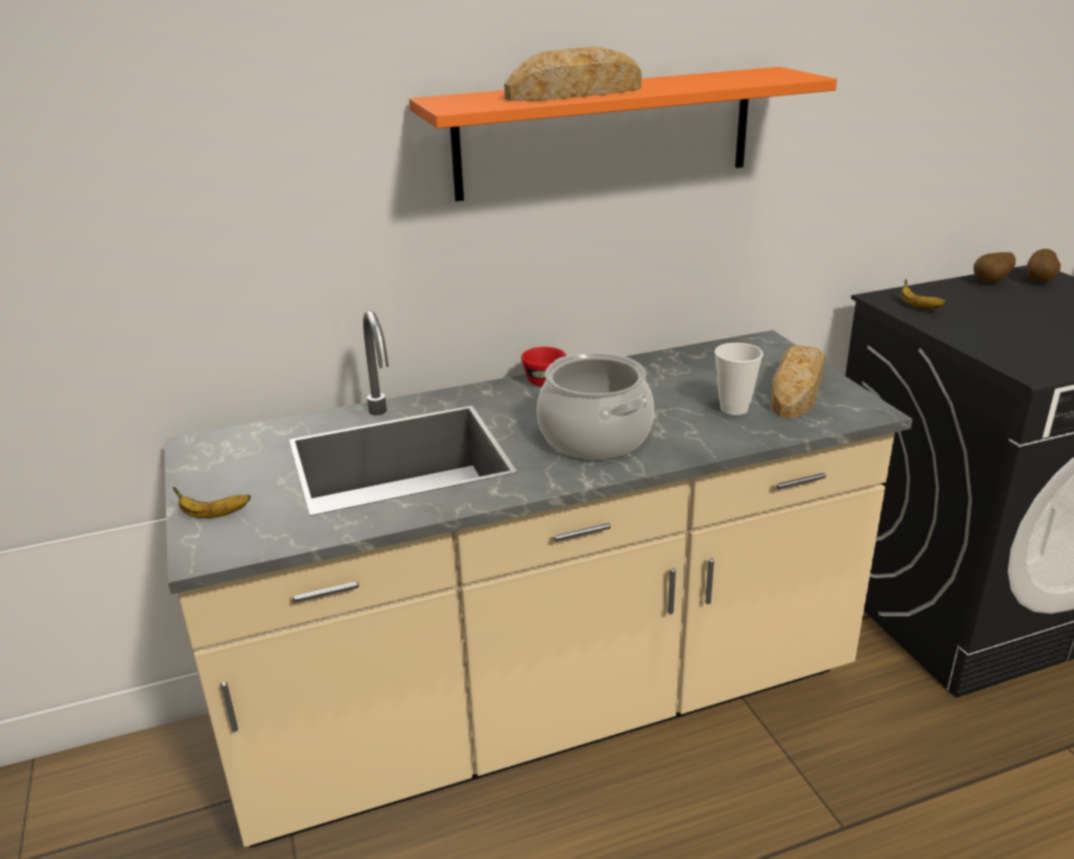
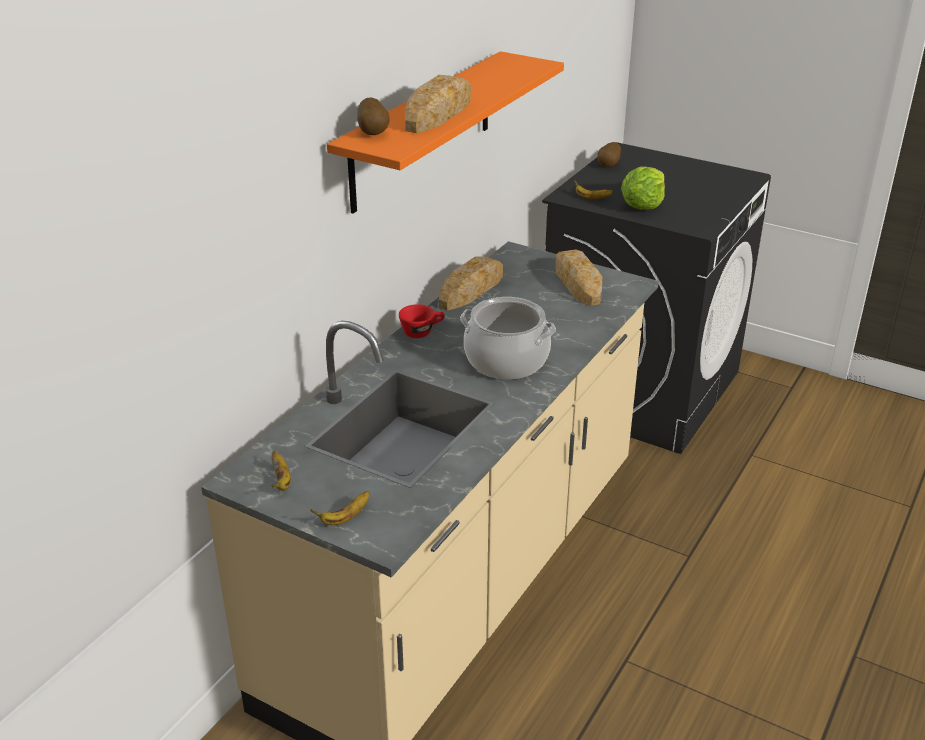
camera: 40 degrees left, 5 degrees up
cup [715,343,763,415] -> none
potato [1027,249,1061,282] -> potato moved to [357,97,390,135]
none -> banana [271,451,291,491]
none -> bread [439,256,503,311]
none -> lettuce [621,167,665,210]

